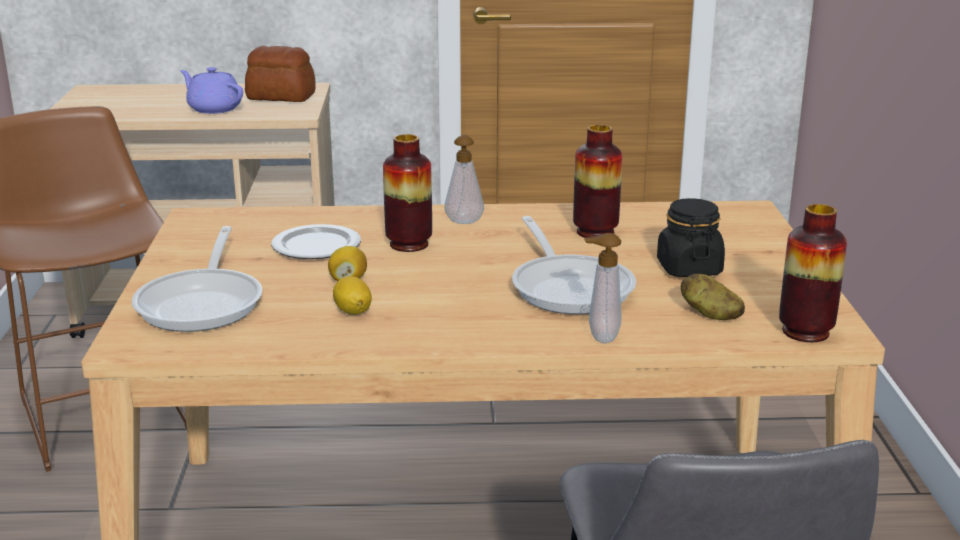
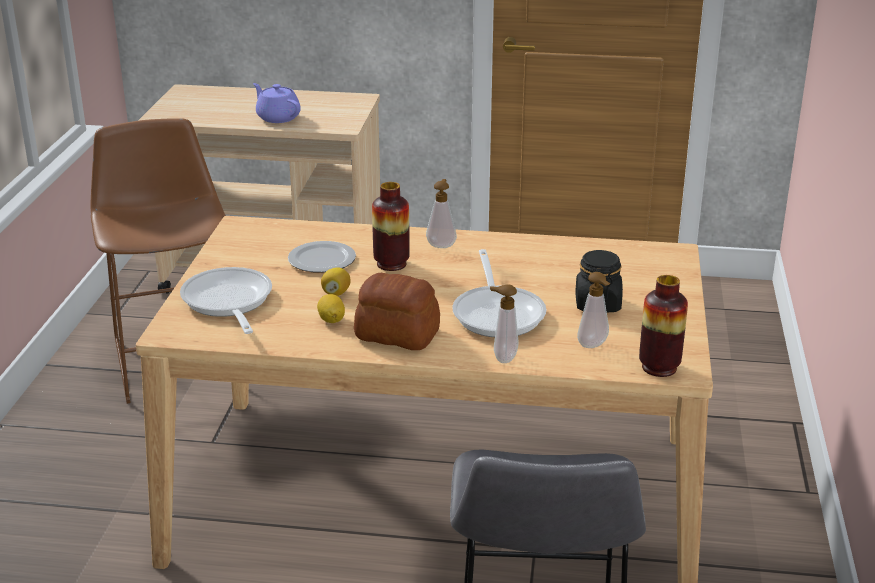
camera: 10 degrees right, 5 degrees up
frying pan [132,226,263,332] -> frying pan turned 150 degrees clockwise [180,267,272,334]
bread [245,46,316,102] -> bread moved to [354,273,440,350]
vase [573,125,622,238] -> none
potato [681,274,745,320] -> soap dispenser [577,272,610,348]

